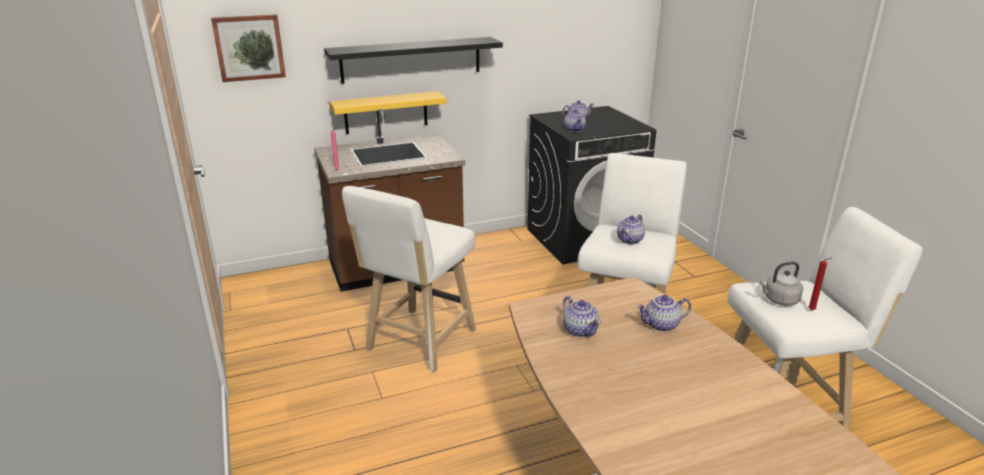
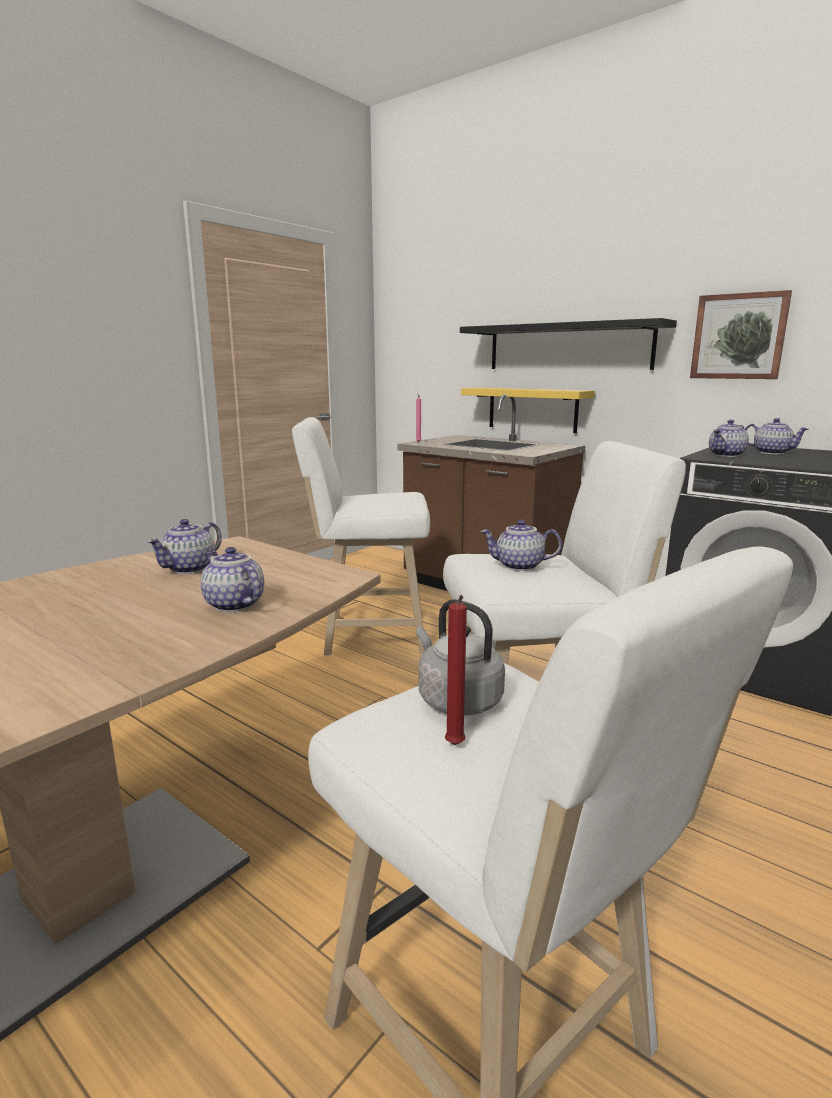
camera: 60 degrees right, 10 degrees down
picture [211,14,286,82] -> picture moved to [690,290,792,379]

